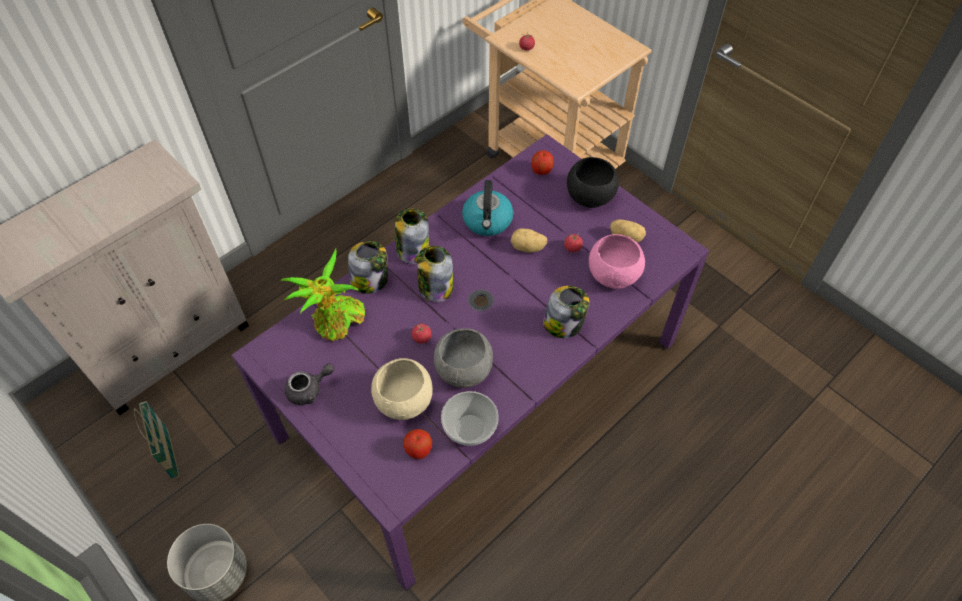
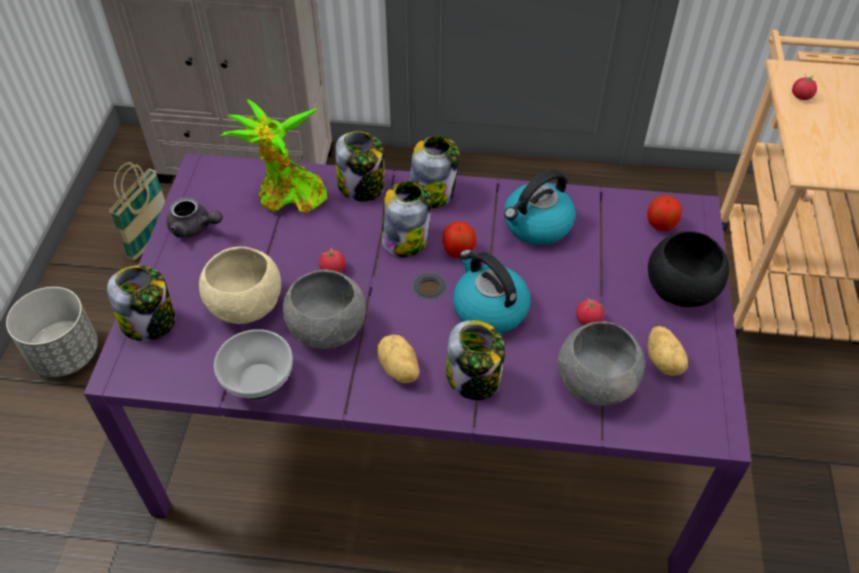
camera: 50 degrees right, 5 degrees down
apple [404,429,432,459] -> apple moved to [442,221,476,258]
potato [511,228,547,253] -> potato moved to [377,334,420,384]
pink bowl [589,234,645,289] -> grey bowl [558,321,645,406]
none -> jar [107,266,176,341]
none -> kettle [453,250,530,334]

